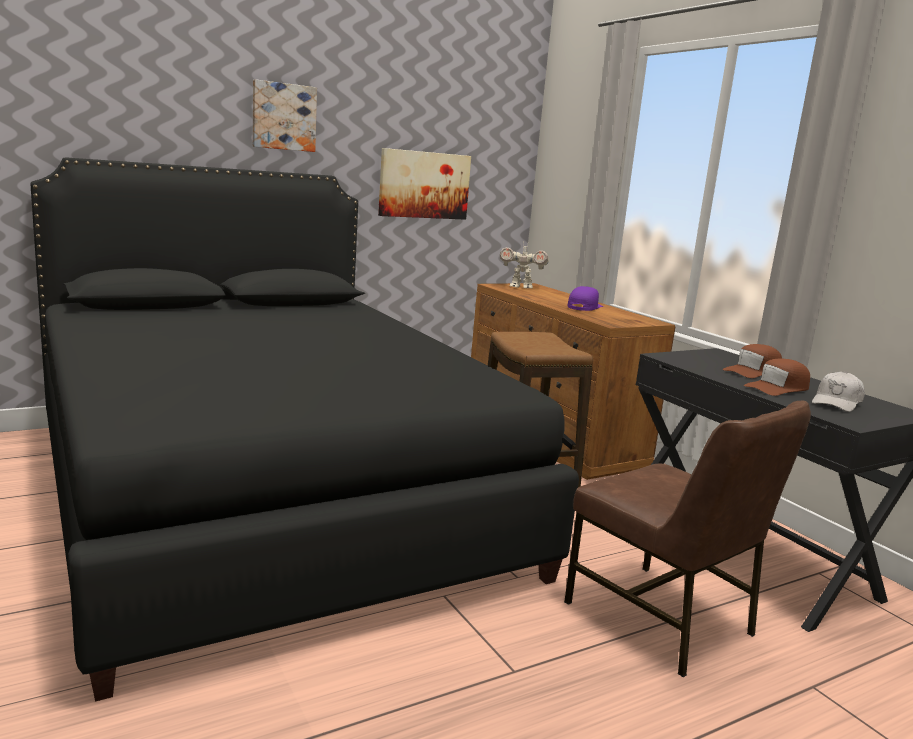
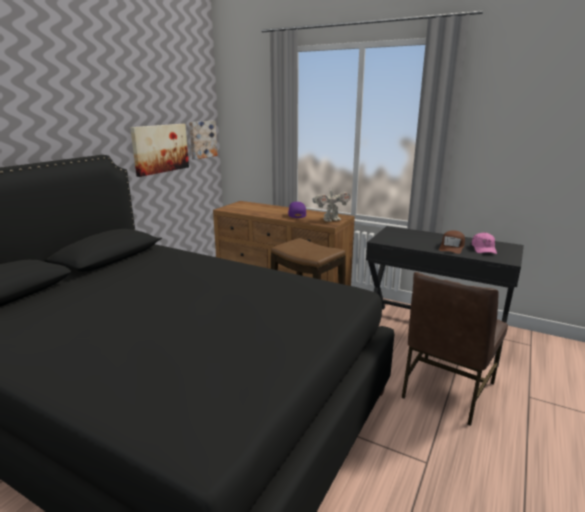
camera: 30 degrees left, 5 degrees up
picture [253,79,317,152] -> picture moved to [189,121,218,160]
toy robot [500,241,549,288] -> toy robot moved to [312,188,351,222]
brown chair [564,401,811,677] -> brown chair turned 105 degrees clockwise [401,272,508,426]
brown cap [723,344,782,378] -> none
white cap [812,371,865,412] -> pink cap [471,232,497,254]

